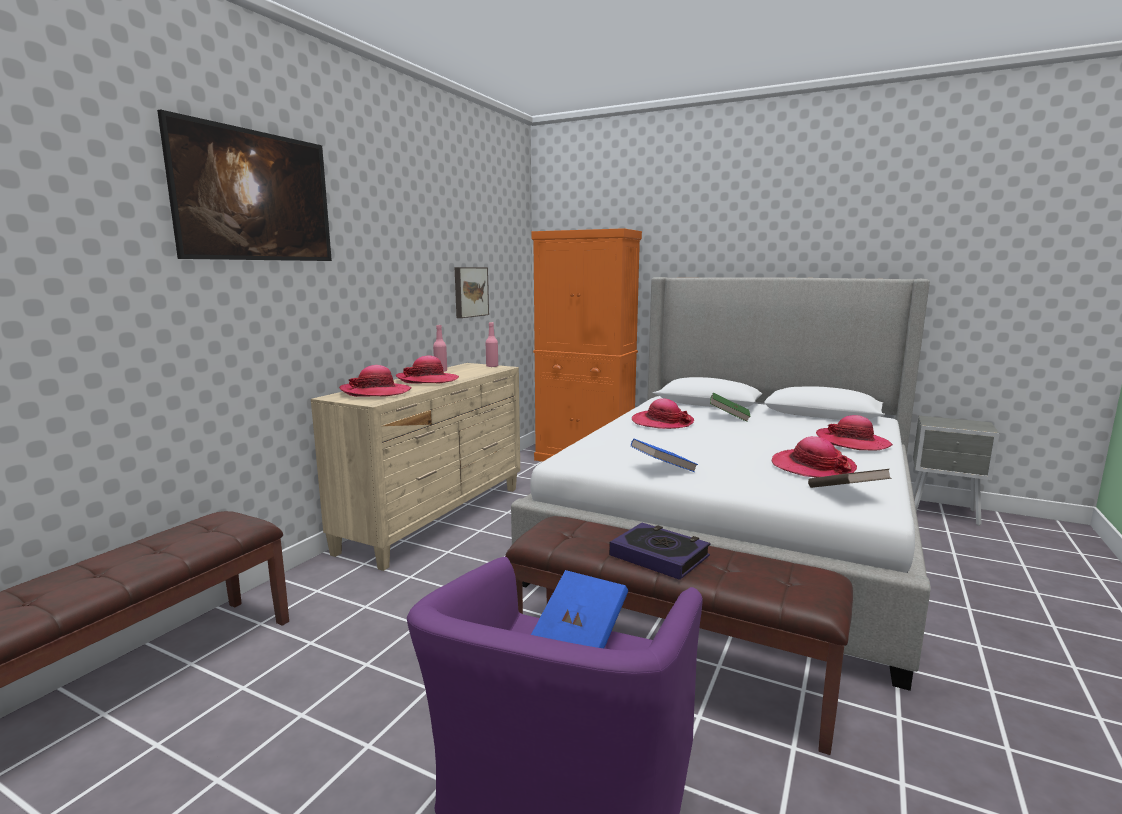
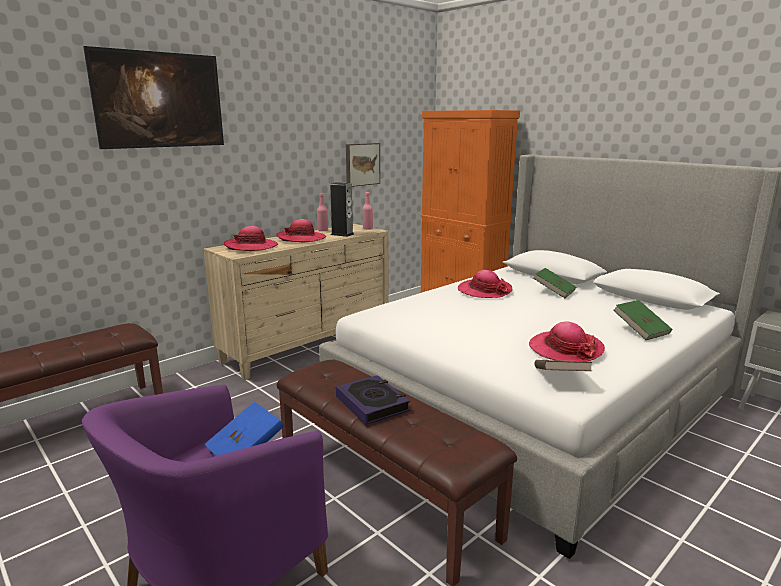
camera: 20 degrees right, 5 degrees up
blue book [631,439,698,472] -> none
hat [816,415,893,451] -> green book [613,300,672,340]
none -> speaker [330,182,354,237]

